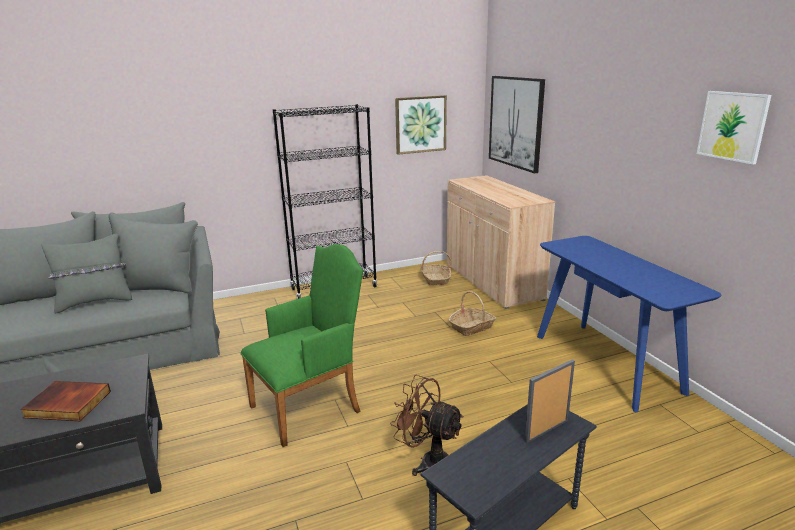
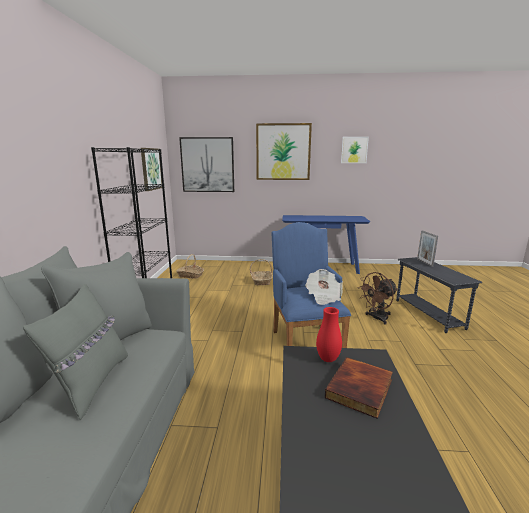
camera: 65 degrees left, 5 degrees down
green armchair [241,244,363,447] -> blue armchair [272,222,351,348]
beige cabinet [447,175,555,309] -> none
none -> picture [256,123,312,180]
none -> newspaper [305,269,343,305]
none -> red vase [316,307,342,362]

